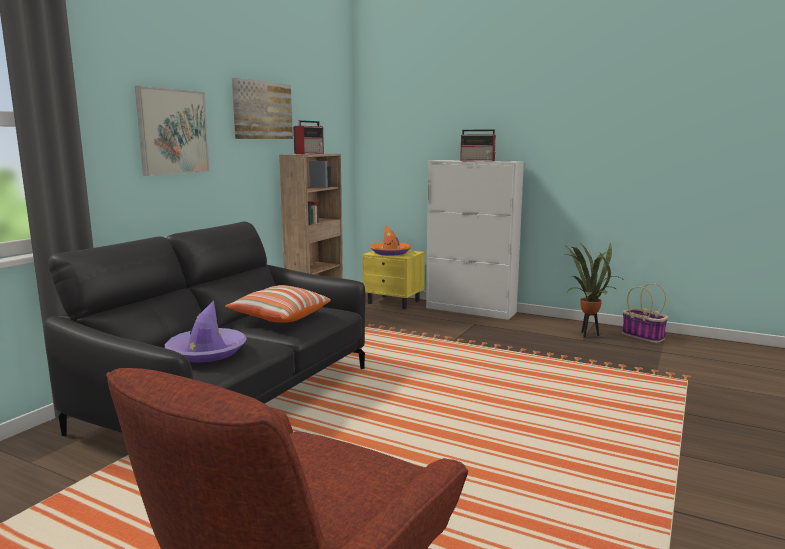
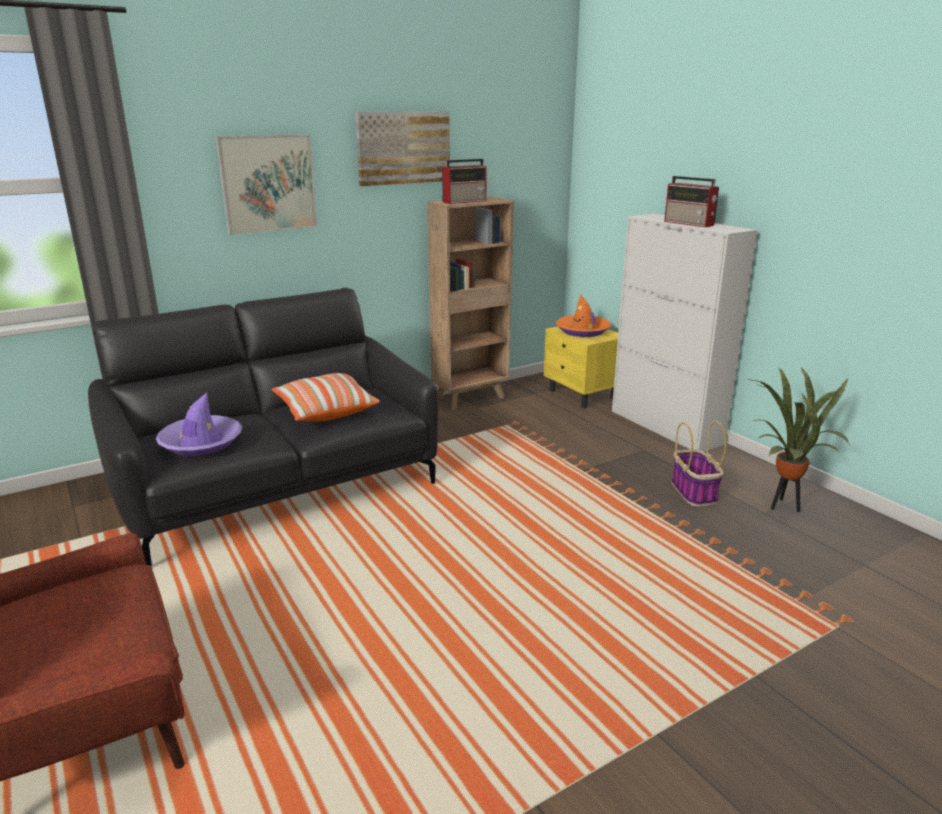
camera: 30 degrees right, 10 degrees up
basket [622,283,668,343] -> basket moved to [672,421,727,506]

